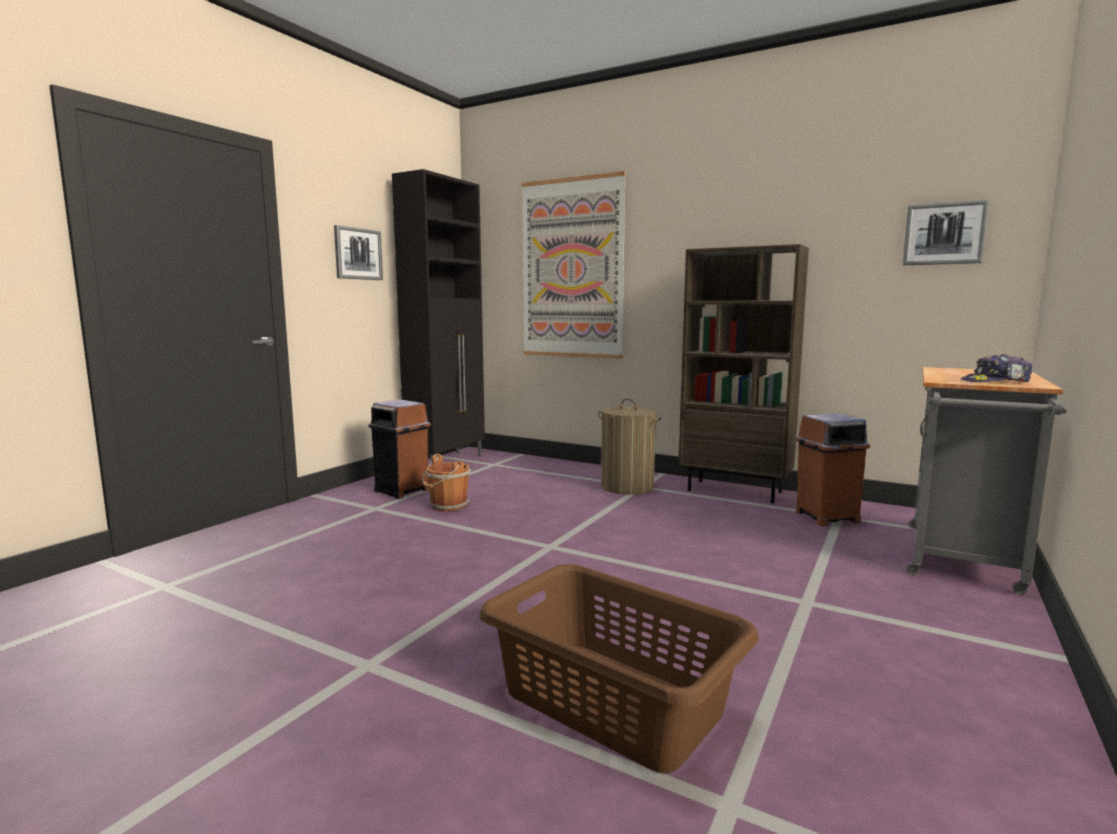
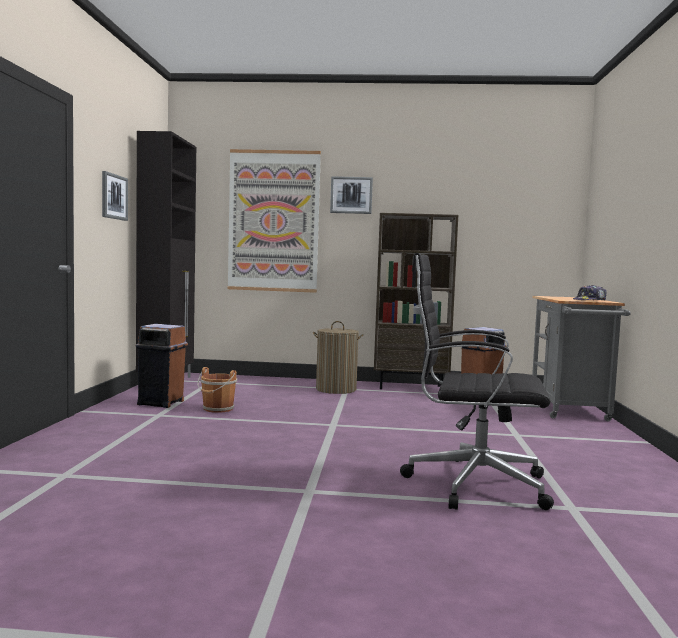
camera: 25 degrees left, 5 degrees down
brown laundry basket [479,564,759,773] -> black office chair [400,253,554,510]
picture [903,200,989,265] -> picture moved to [330,176,373,214]

